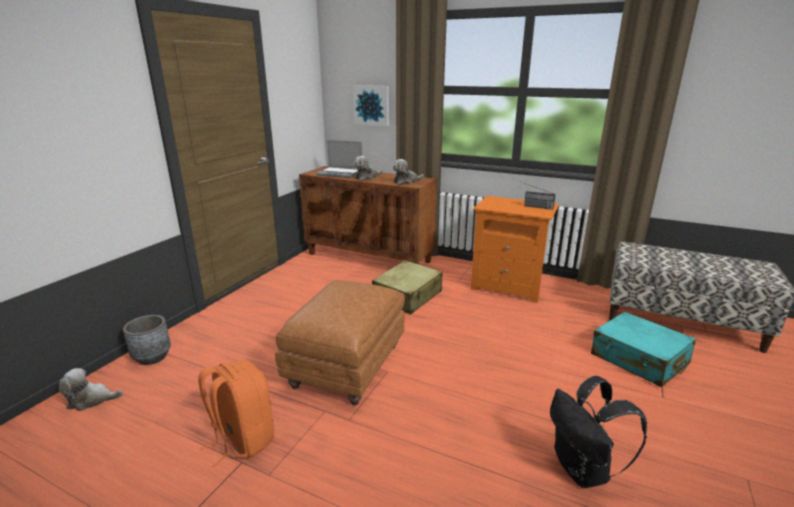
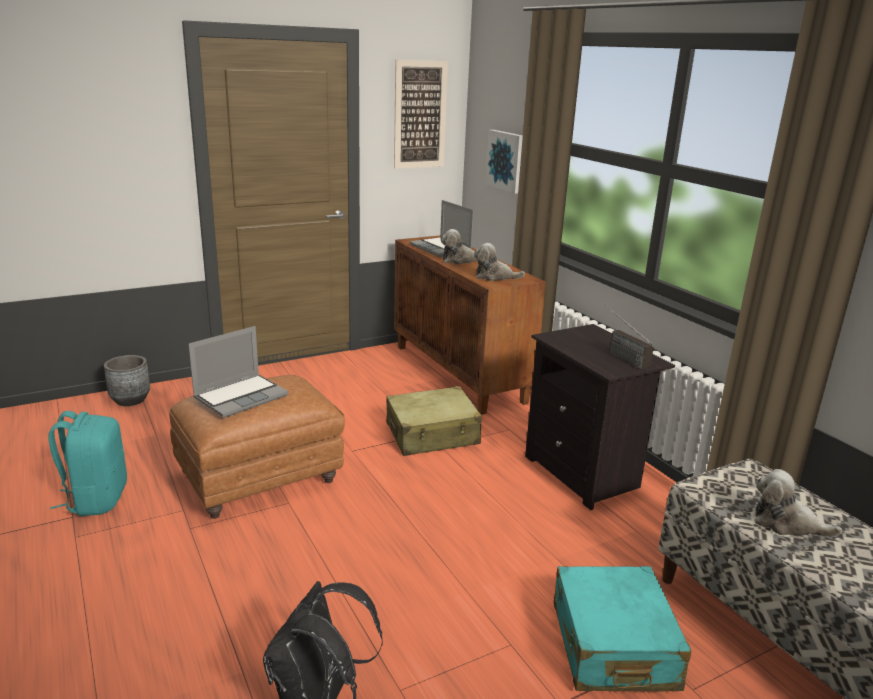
camera: 35 degrees right, 0 degrees up
plush toy [59,368,123,411] -> plush toy moved to [754,469,842,537]
orange backpack [198,360,274,467] -> turquoise backpack [48,411,127,516]
orange nightstand [471,196,559,303] -> black nightstand [525,324,675,510]
none -> laptop [188,326,288,418]
none -> picture [394,60,448,169]

